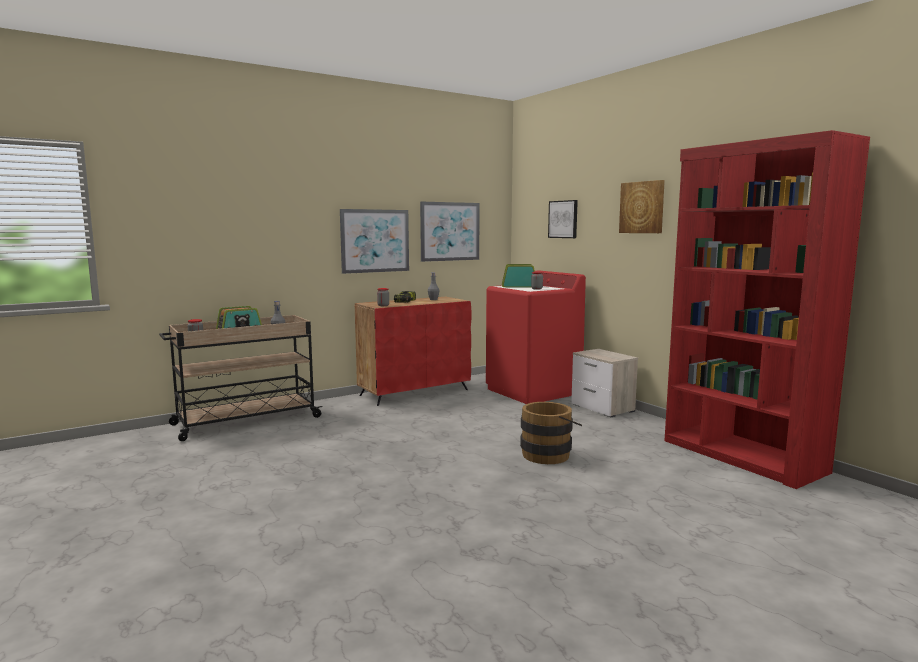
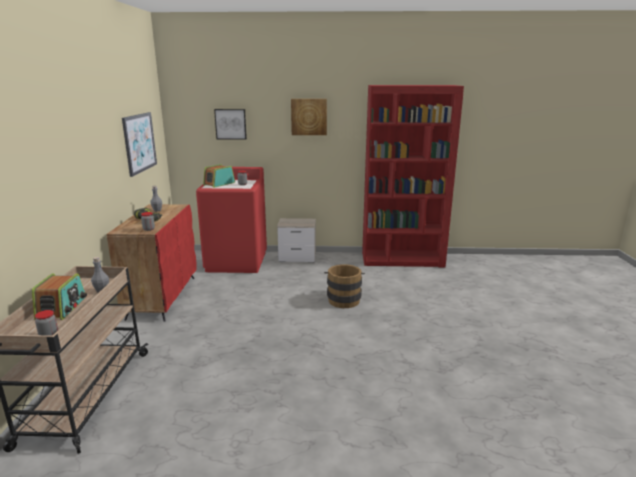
camera: 55 degrees left, 10 degrees up
picture [340,209,409,274] -> none

